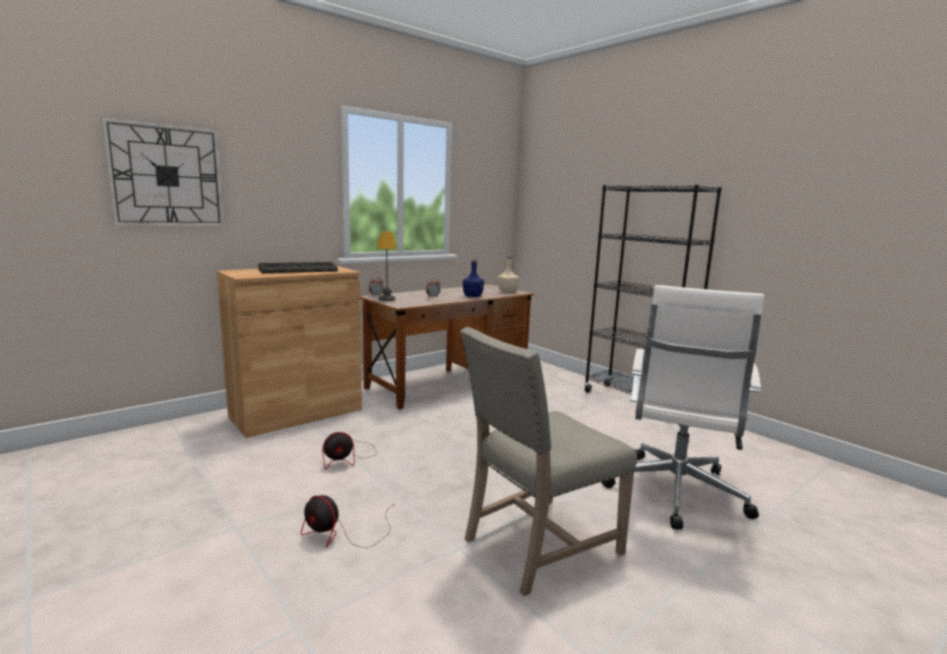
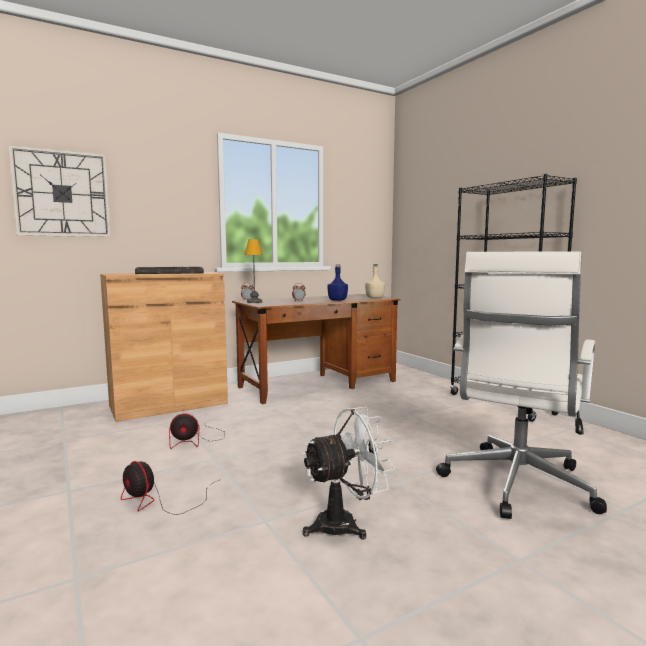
camera: 10 degrees right, 5 degrees down
beige chair [460,327,637,596] -> white fan [303,407,395,540]

